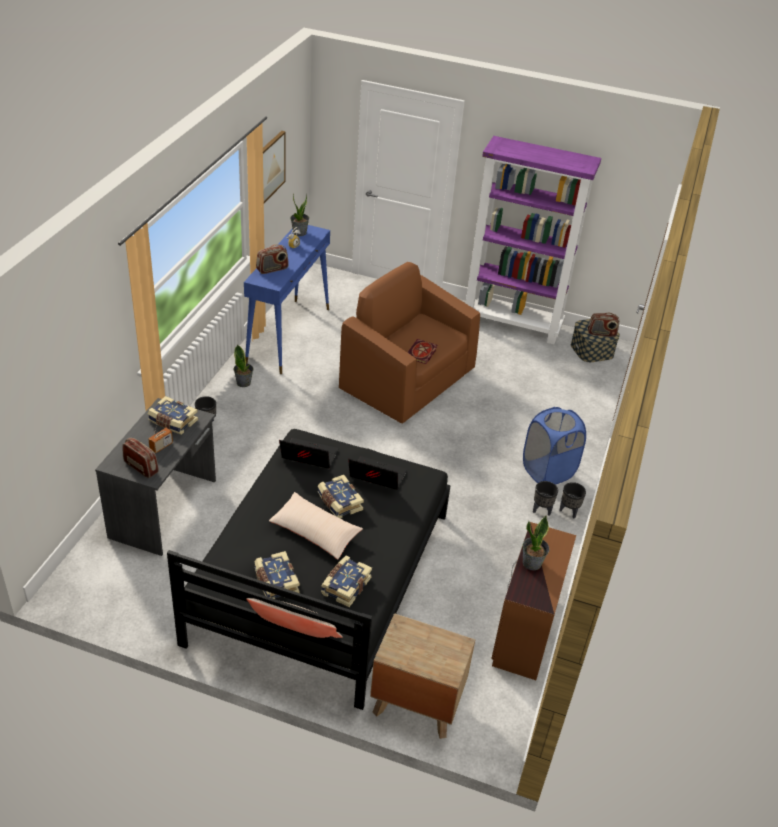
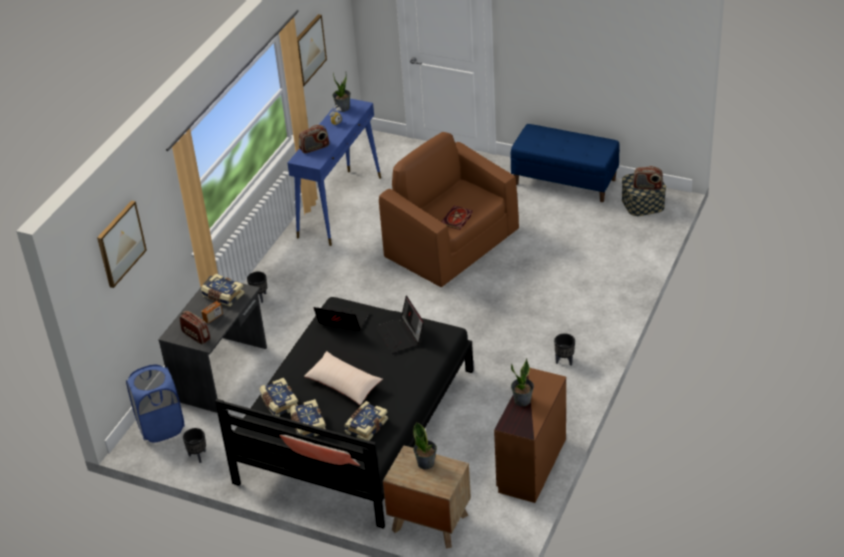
camera: 10 degrees right, 0 degrees up
potted plant [233,344,253,387] -> potted plant moved to [413,422,437,470]
book [318,475,364,519] -> book moved to [260,378,298,417]
laptop [348,456,407,490] -> laptop turned 135 degrees counterclockwise [376,296,424,353]
purple bookcase [466,136,601,345] -> blue bench [510,124,620,202]
blue laundry basket [523,407,586,485] -> blue laundry basket moved to [126,365,185,443]
black planter [559,482,586,519] -> black planter moved to [183,428,206,463]
none -> picture [97,200,147,288]

